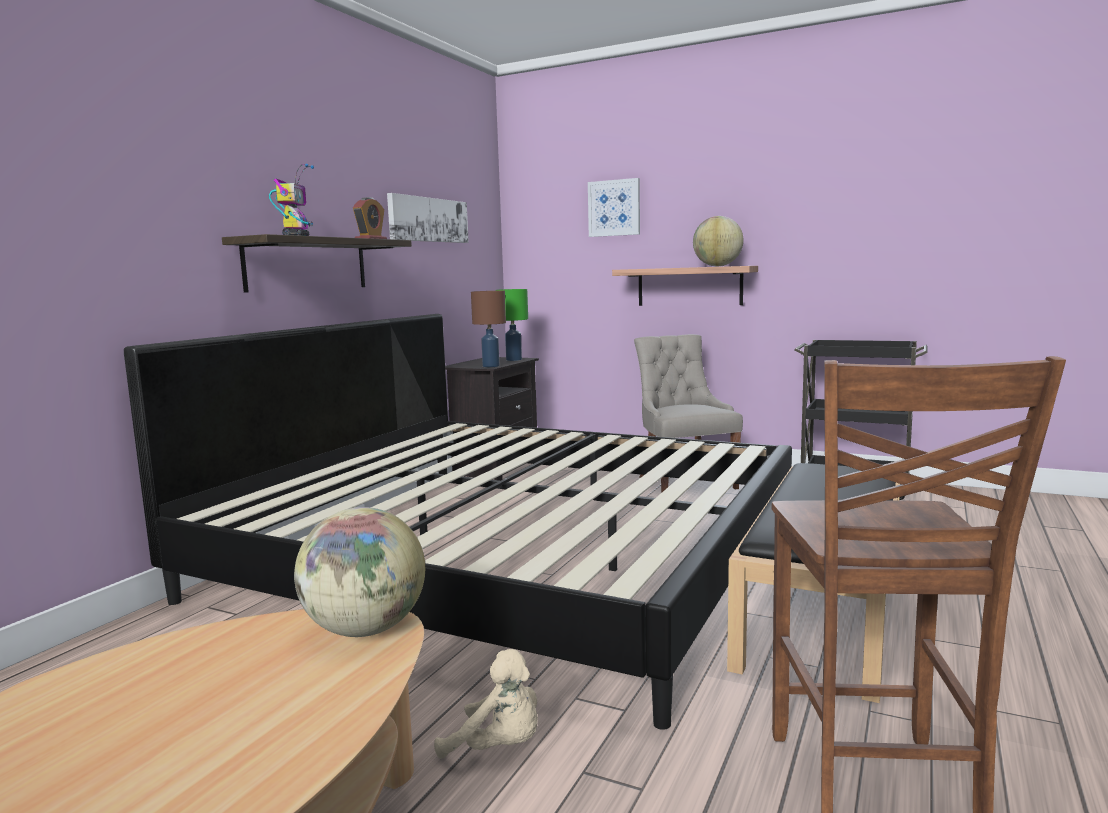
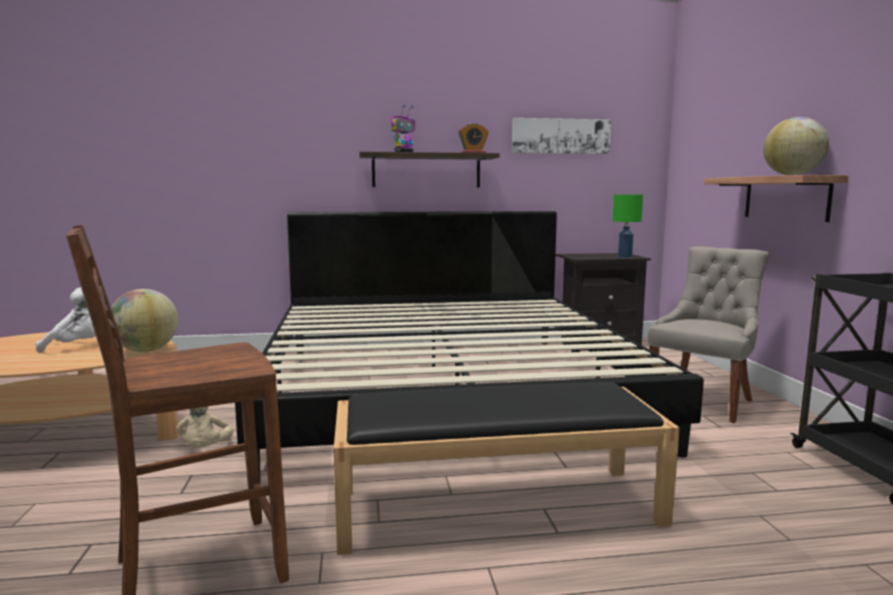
camera: 55 degrees right, 0 degrees up
brown table lamp [471,291,506,367] -> none
picture [588,178,640,237] -> none
none -> white plush toy [35,287,96,353]

